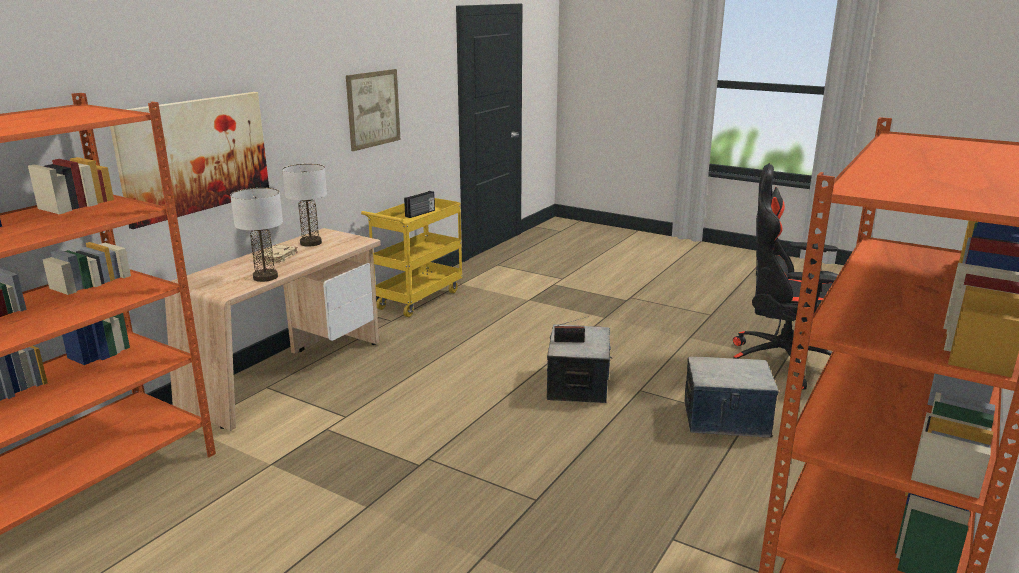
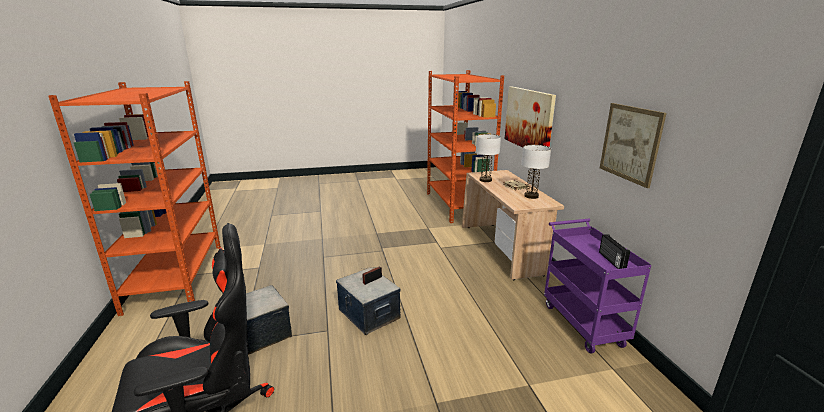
camera: 135 degrees right, 0 degrees up
yellow cart [361,198,462,317] -> purple cart [544,219,651,353]

